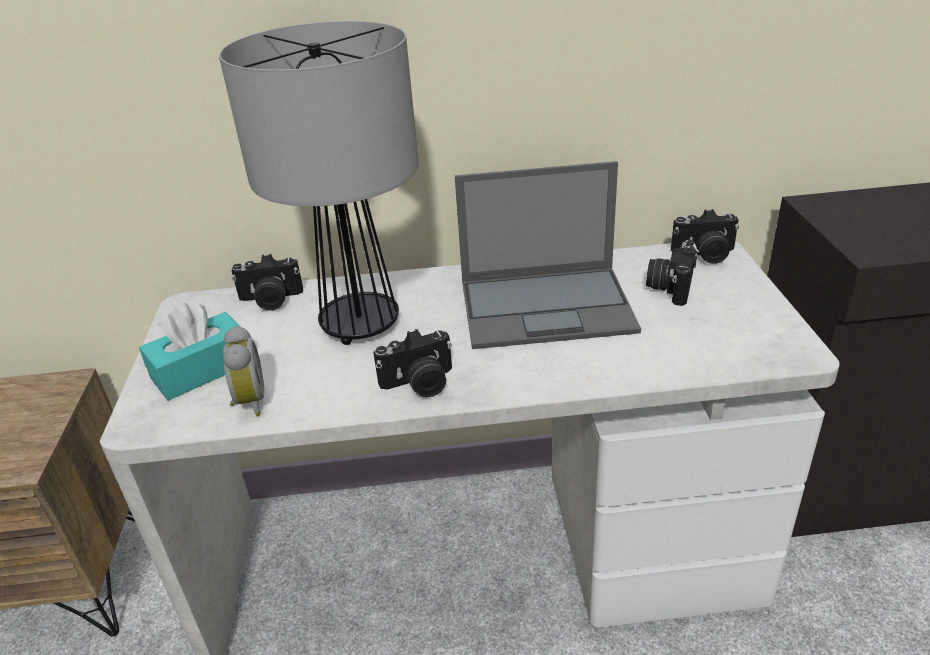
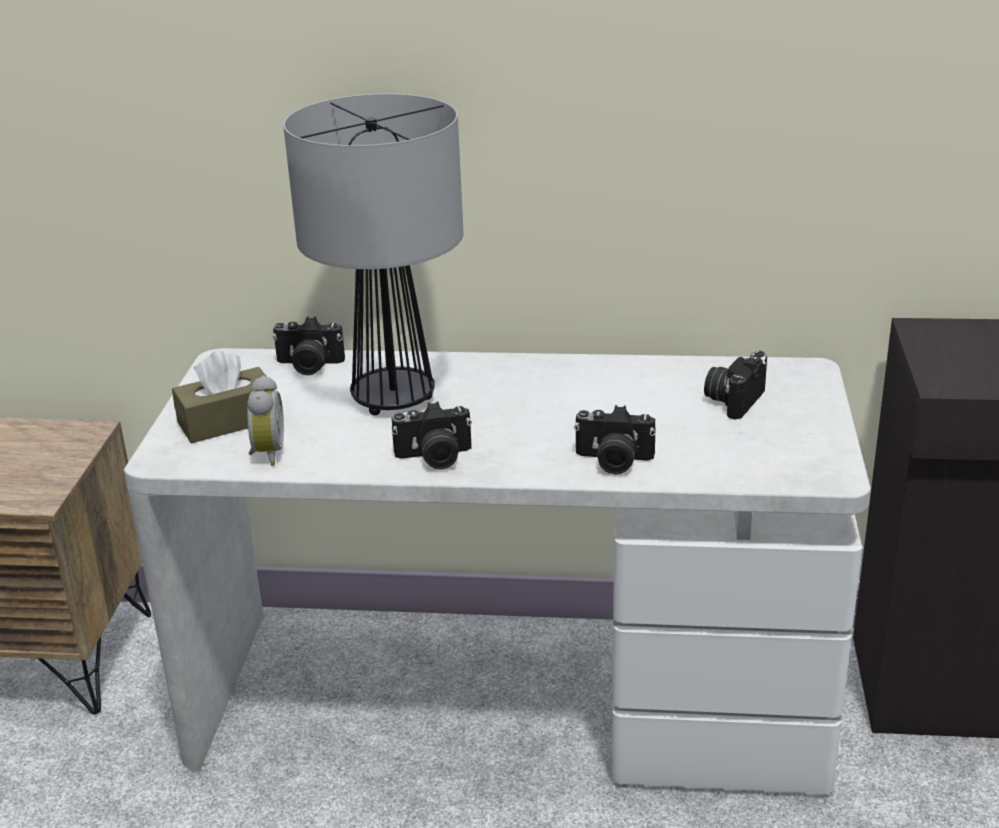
camera: 10 degrees right, 5 degrees down
turquoise tissue box [139,303,246,401] -> brown tissue box [172,350,275,443]
laptop [455,161,641,349] -> none
camera [671,209,739,264] -> camera moved to [574,405,656,474]

